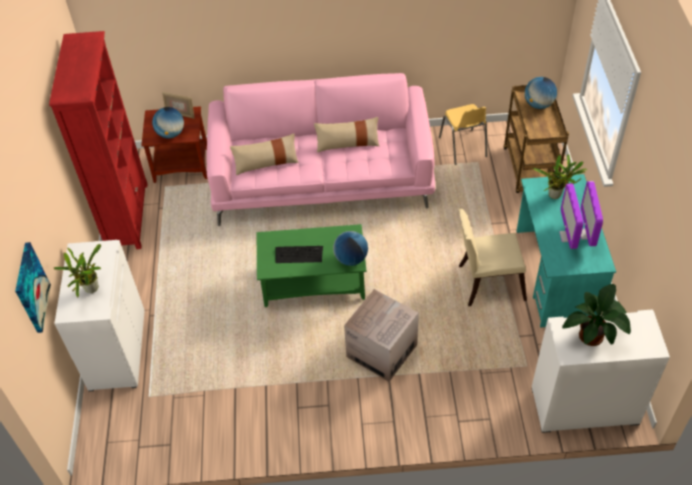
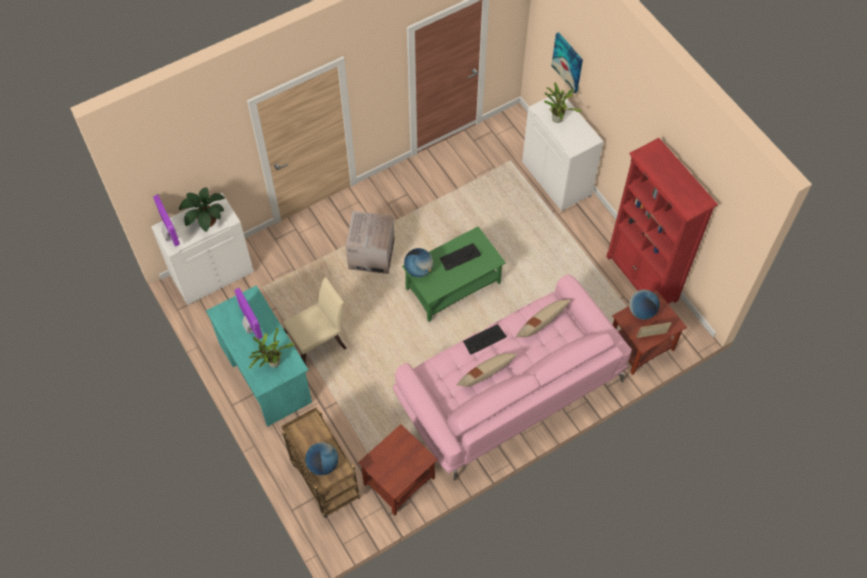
camera: 150 degrees right, 10 degrees up
yellow chair [439,104,487,165] -> brown side table [358,424,438,516]
monitor [581,181,603,246] -> monitor moved to [153,194,180,247]
none -> keyboard [463,324,507,355]

